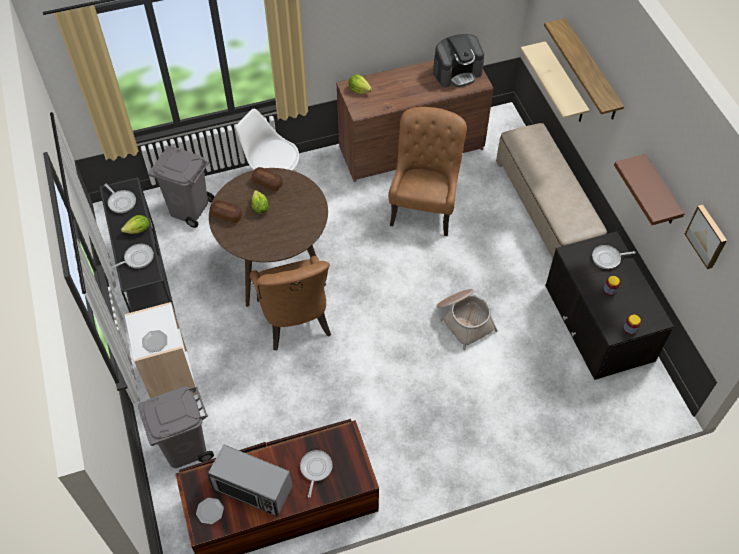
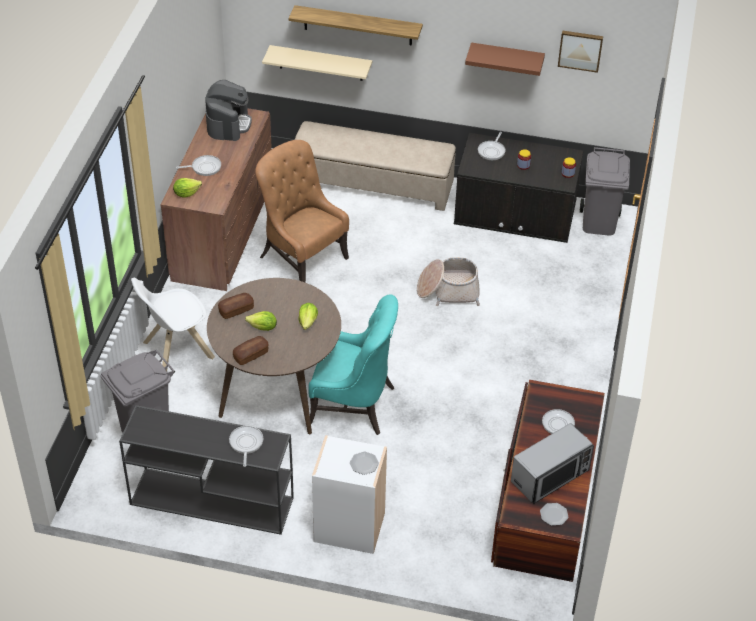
camera: 60 degrees left, 10 degrees down
frying pan [104,184,136,213] -> frying pan moved to [176,155,221,176]
lettuce [121,215,149,234] -> lettuce moved to [298,303,318,330]
grey trash can [138,387,214,468] -> grey trash can moved to [580,147,630,235]
brown chair [250,256,331,350] -> turquoise chair [308,294,398,435]

